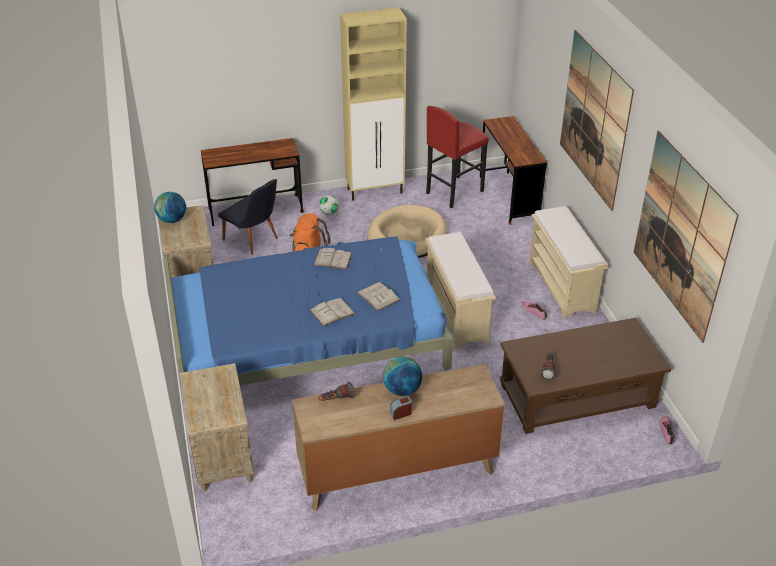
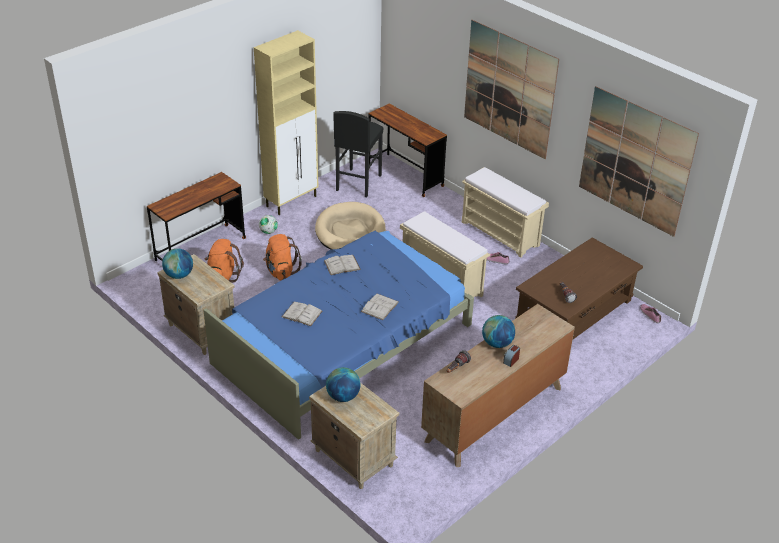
camera: 30 degrees left, 0 degrees up
black chair [218,179,278,255] -> orange backpack [204,239,244,283]
white book [357,282,400,311] -> white book moved to [282,302,322,326]
red stool [426,106,489,208] -> black stool [333,111,383,197]
none -> globe [326,367,361,402]

